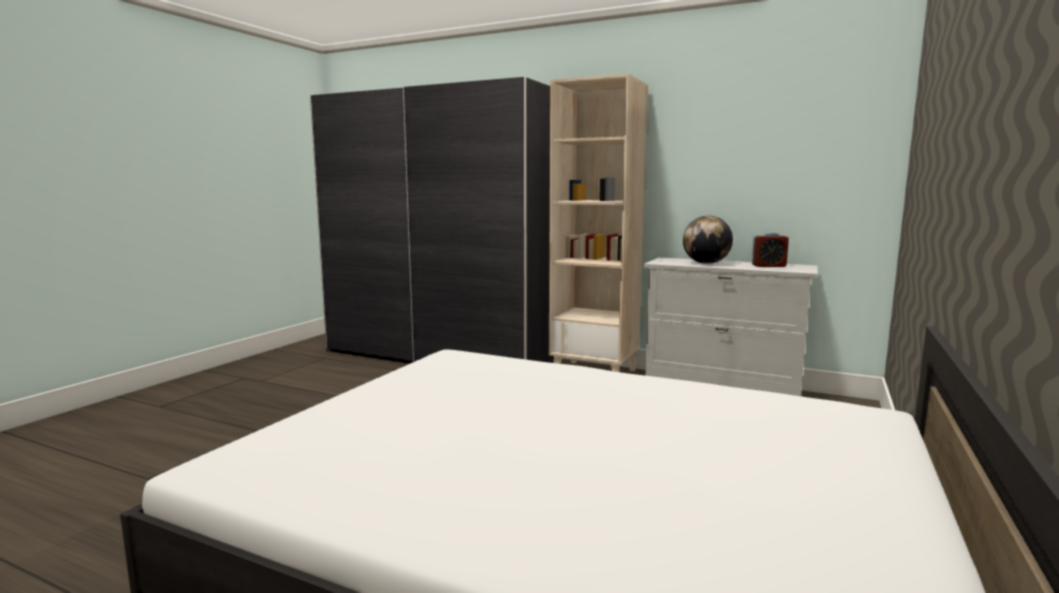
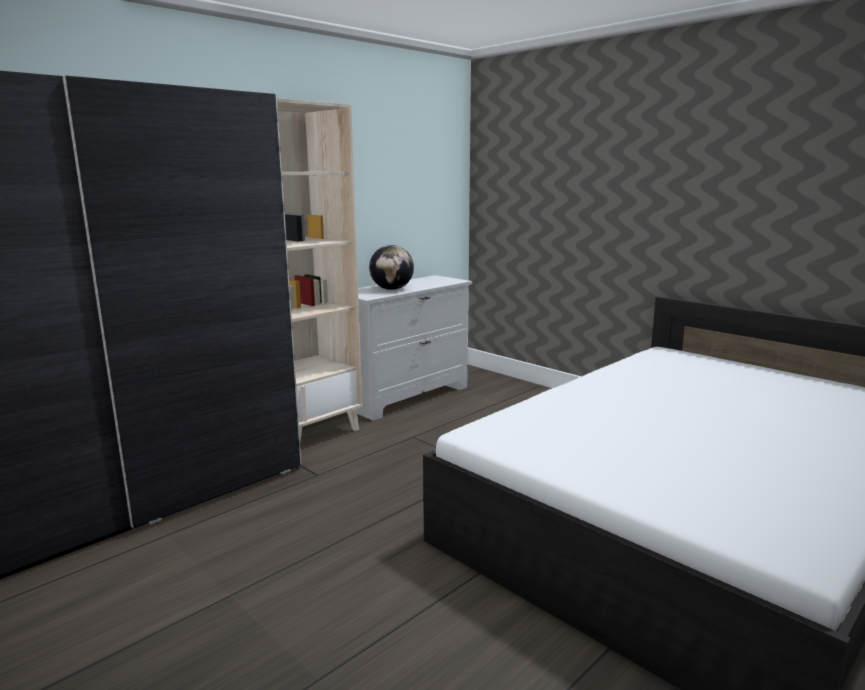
camera: 70 degrees left, 5 degrees up
alarm clock [752,232,789,267] -> none

